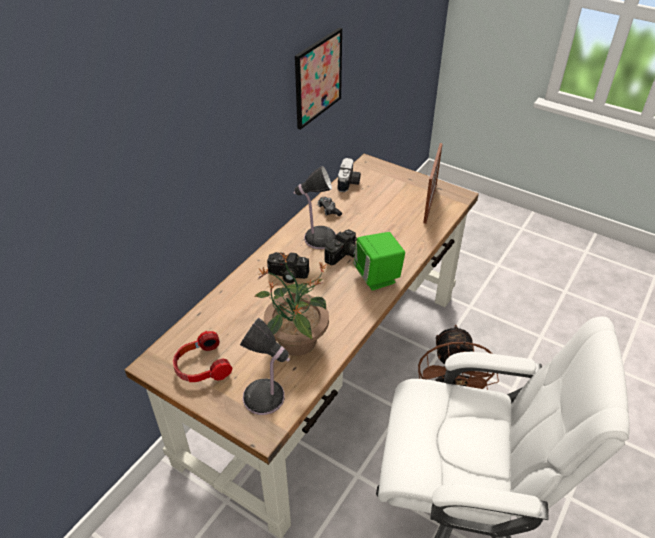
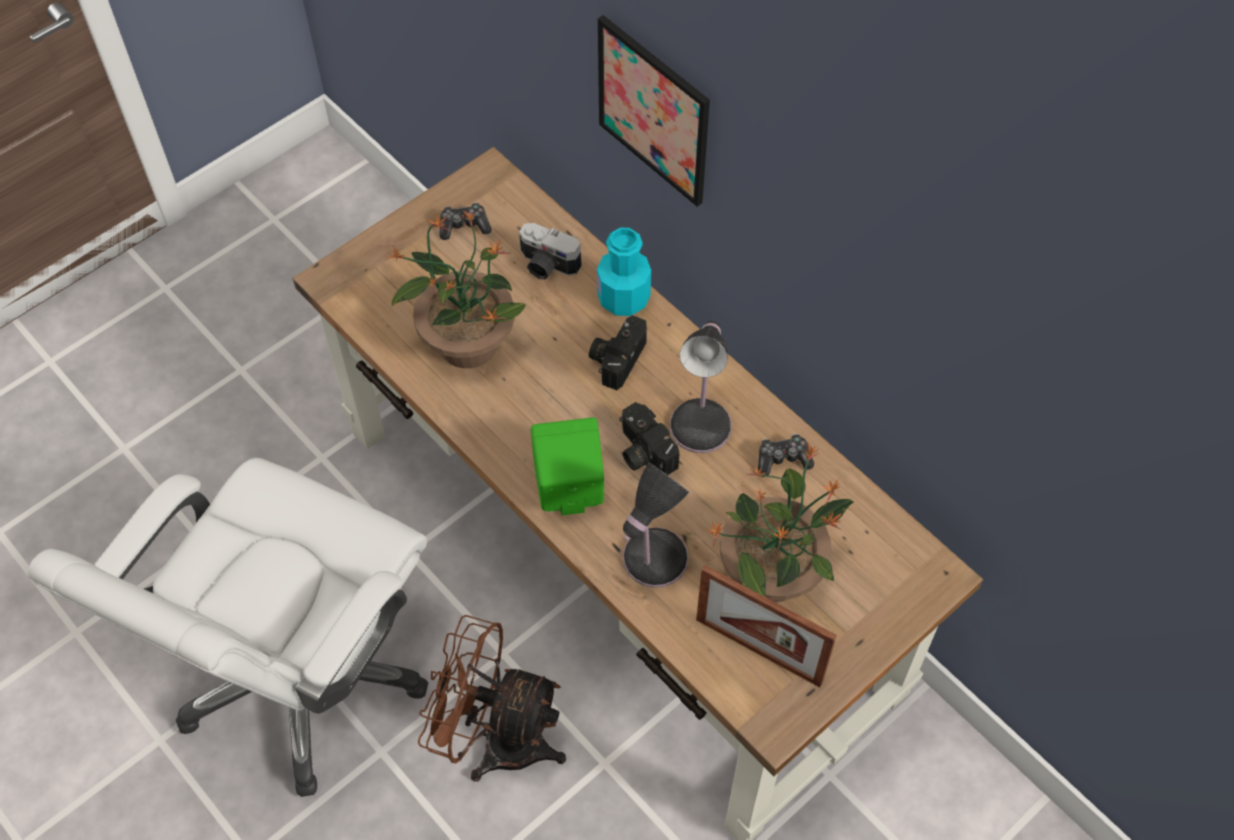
camera: 105 degrees right, 15 degrees up
headphones [173,331,232,382] -> game controller [440,203,491,240]
table lamp [240,318,290,415] -> table lamp moved to [623,462,689,588]
picture [295,28,342,130] -> picture moved to [598,15,710,207]
camera [338,158,361,192] -> camera moved to [519,223,582,280]
none -> turquoise bottle [597,228,651,316]
none -> potted plant [706,443,854,603]

